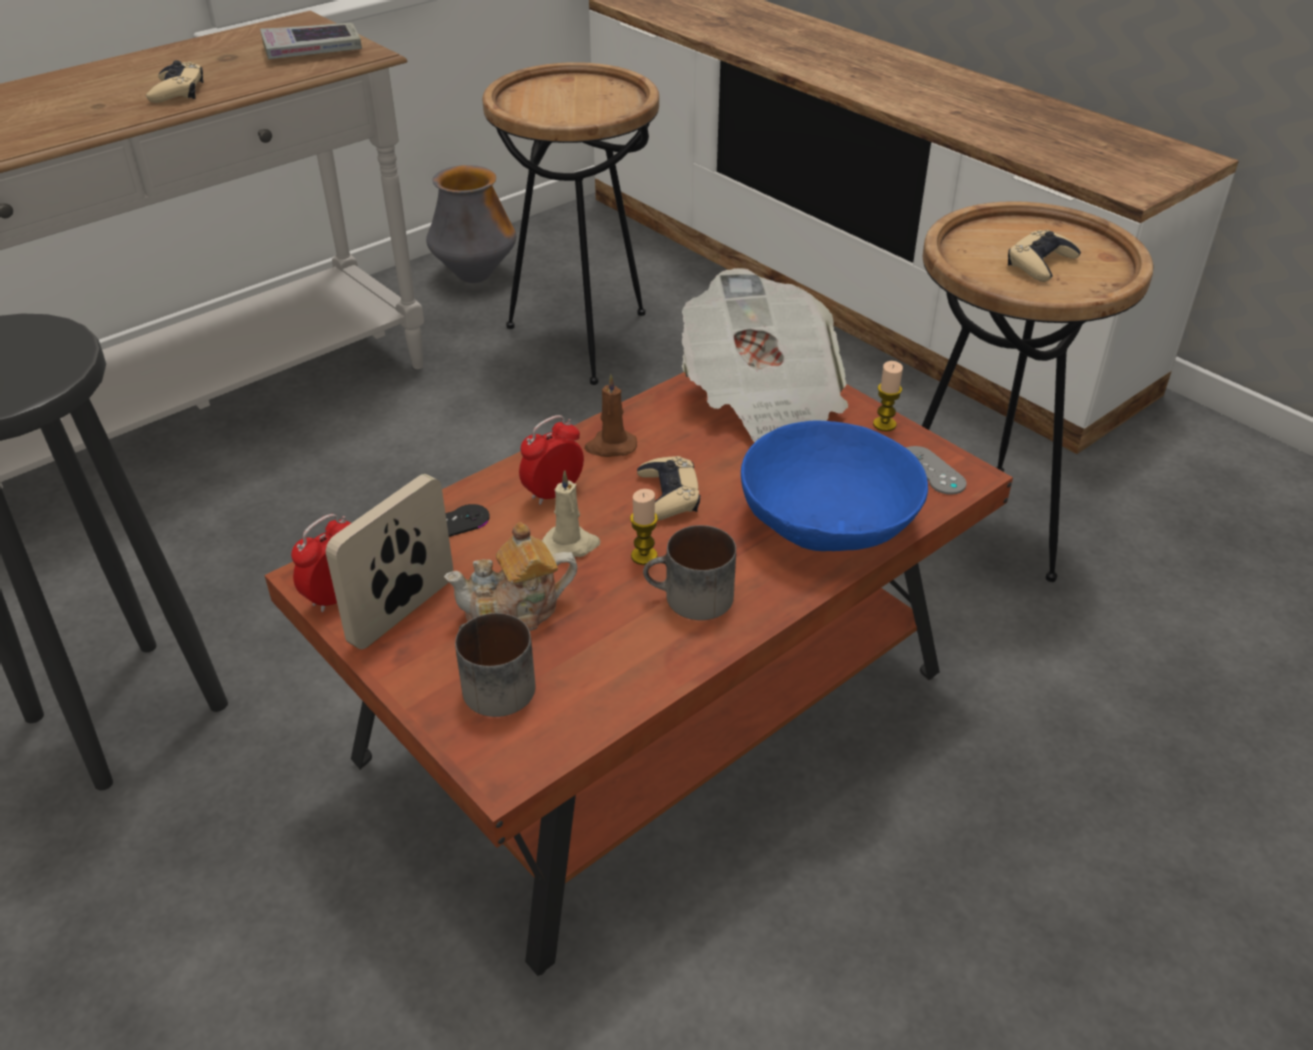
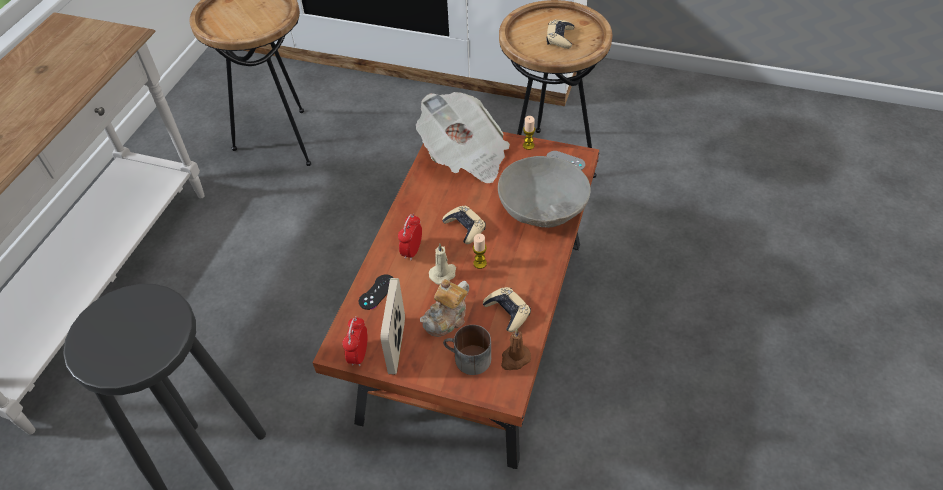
camera: 30 degrees left, 10 degrees up
beige game controller [146,60,204,103] -> beige game controller moved to [483,287,531,332]
book [260,23,362,59] -> none
vase [426,165,516,283] -> none
brown candle [584,374,637,457] -> brown candle moved to [501,329,531,370]
mug [643,525,736,620] -> none
blue bowl [741,421,928,551] -> grey bowl [498,156,591,228]

